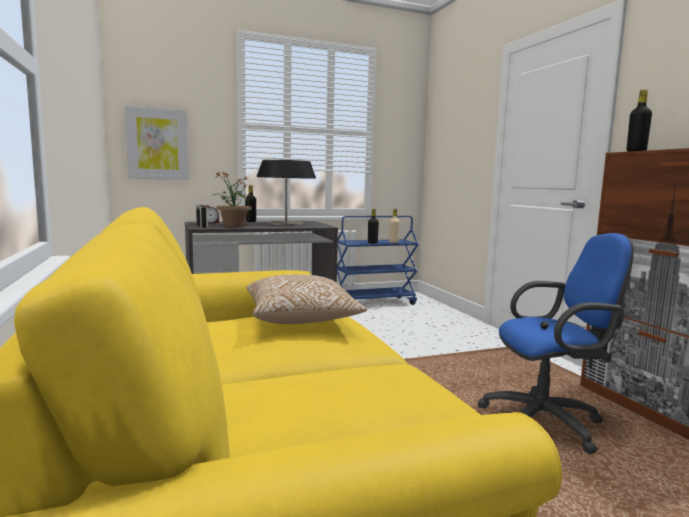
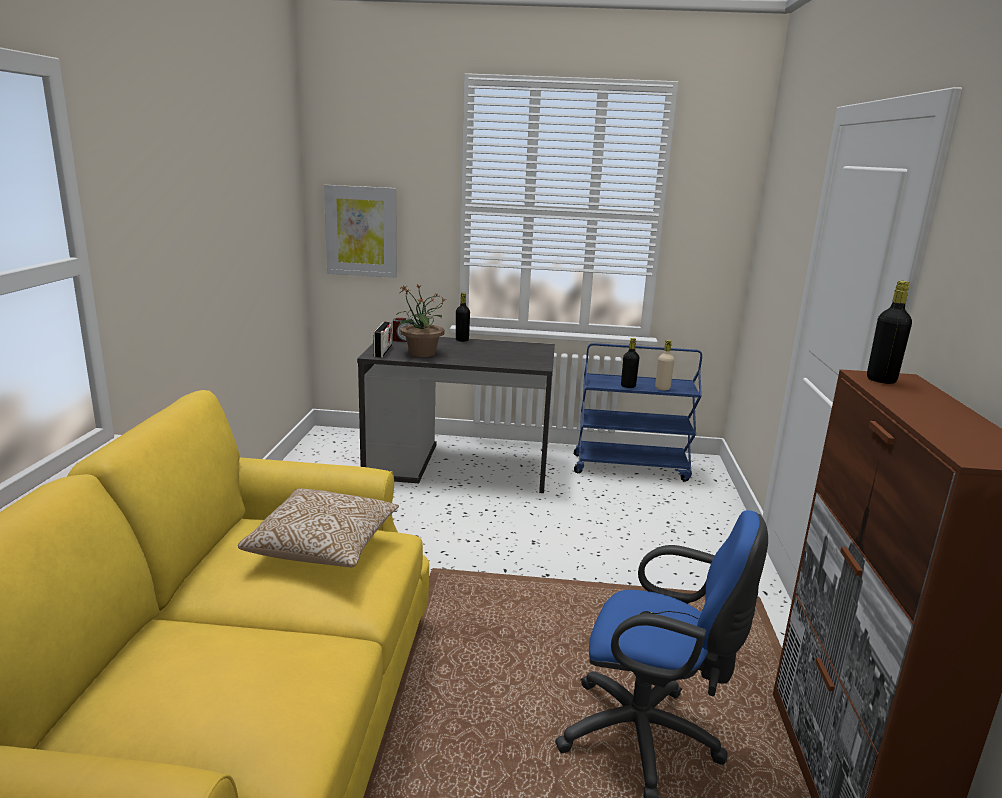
camera: 25 degrees right, 10 degrees up
table lamp [257,160,316,225] -> none

